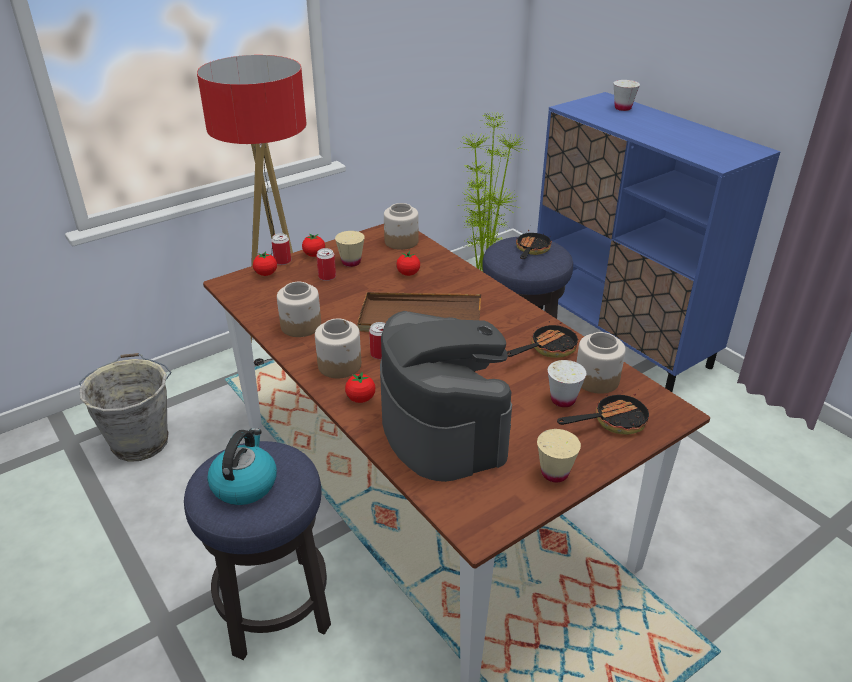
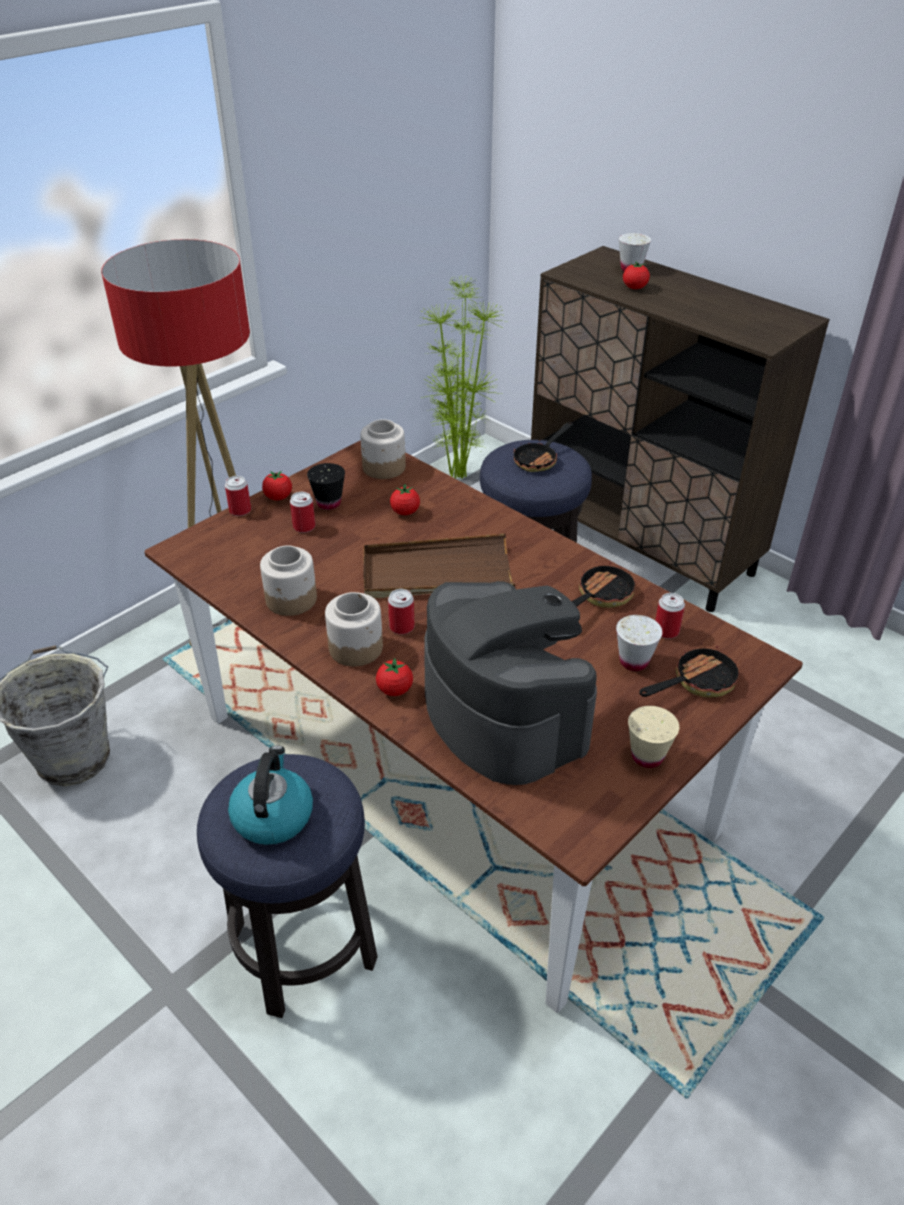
camera: 10 degrees left, 5 degrees up
tomato [253,251,277,276] -> tomato moved to [623,261,650,289]
beige cup [335,231,365,267] -> black cup [307,463,345,510]
frying pan [516,230,552,259] -> frying pan turned 150 degrees counterclockwise [513,422,573,472]
blue cabinet [537,92,781,392] -> brown cabinet [531,246,829,612]
jar [576,332,626,394] -> can [655,593,685,639]

